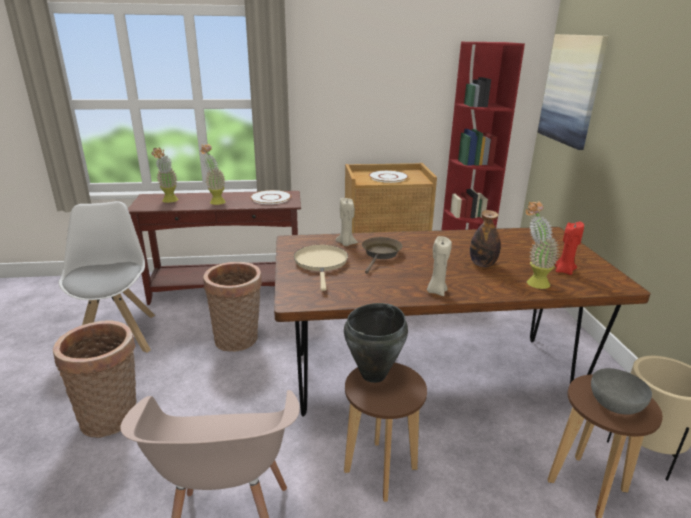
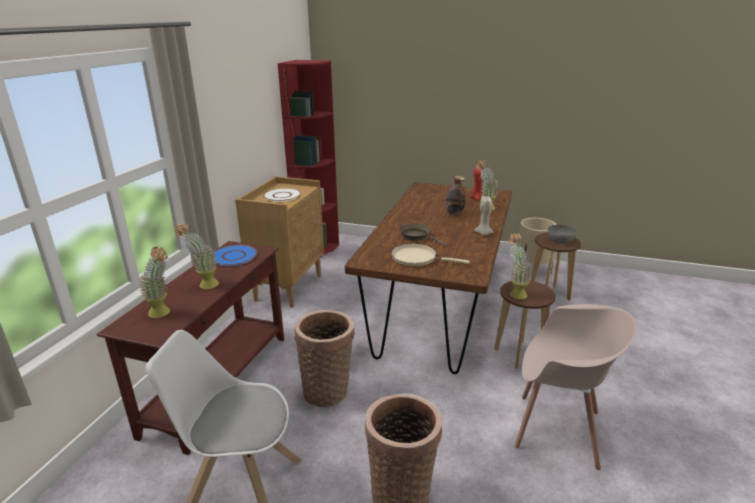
camera: 65 degrees left, 0 degrees up
white plate [250,190,291,204] -> blue plate [213,245,257,266]
beige candle [336,198,358,246] -> none
black cooking pot [344,303,408,383] -> potted plant [508,233,532,299]
picture [538,34,608,150] -> none

